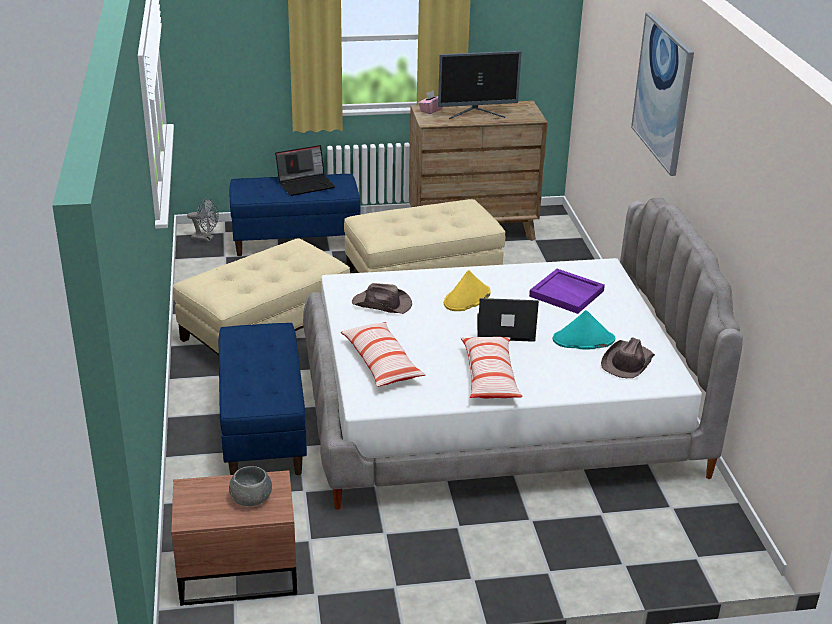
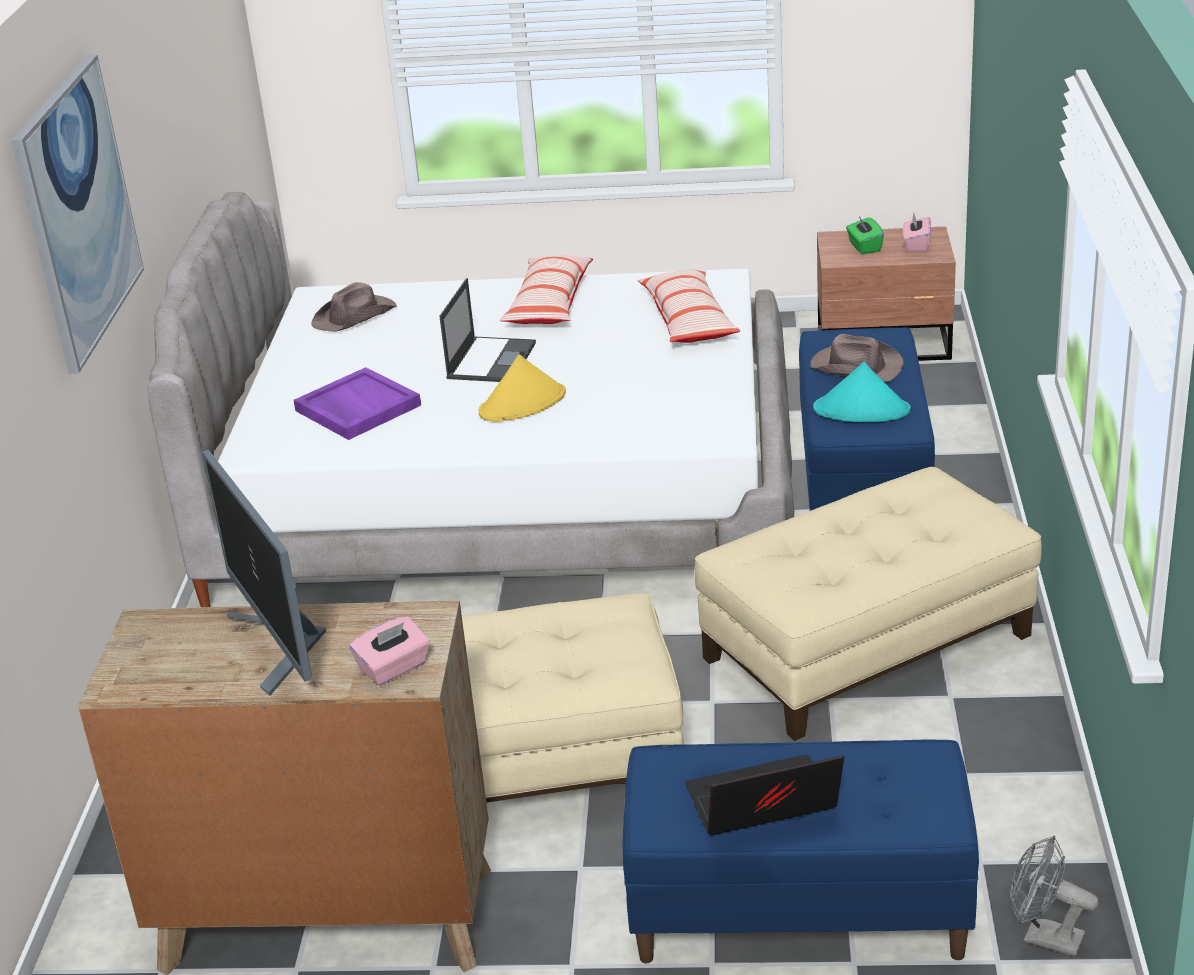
camera: 165 degrees left, 0 degrees up
grey bowl [229,466,272,506] -> green tissue box [846,217,884,254]
brown hat [352,283,412,314] -> brown hat moved to [810,334,904,382]
monitor [438,51,522,119] -> monitor turned 120 degrees counterclockwise [202,450,326,696]
laptop [477,298,539,342] -> laptop turned 90 degrees counterclockwise [439,278,536,382]
turquoise hat [553,310,615,349] -> turquoise hat moved to [813,362,911,422]
none -> pink tissue box [903,213,931,252]

